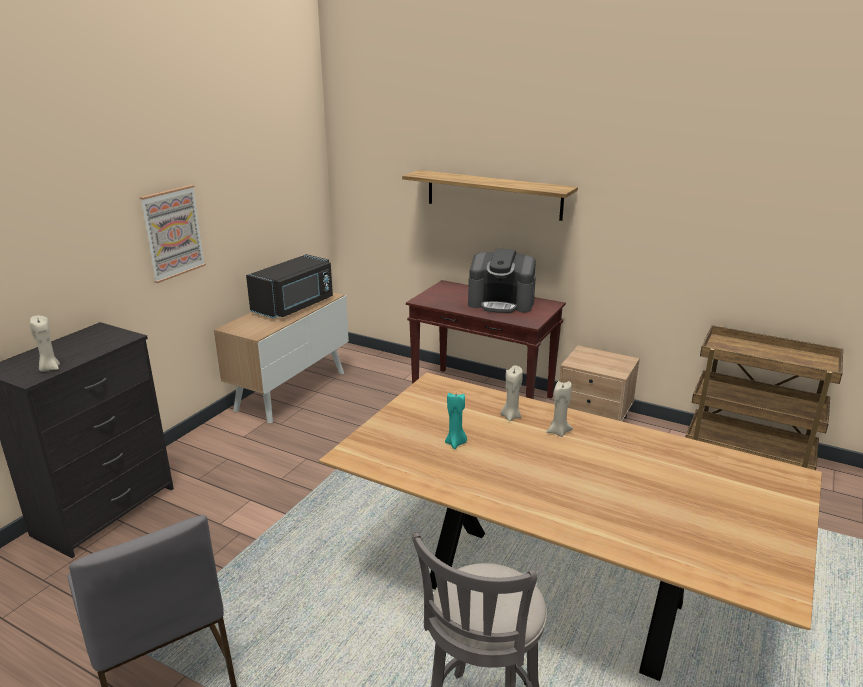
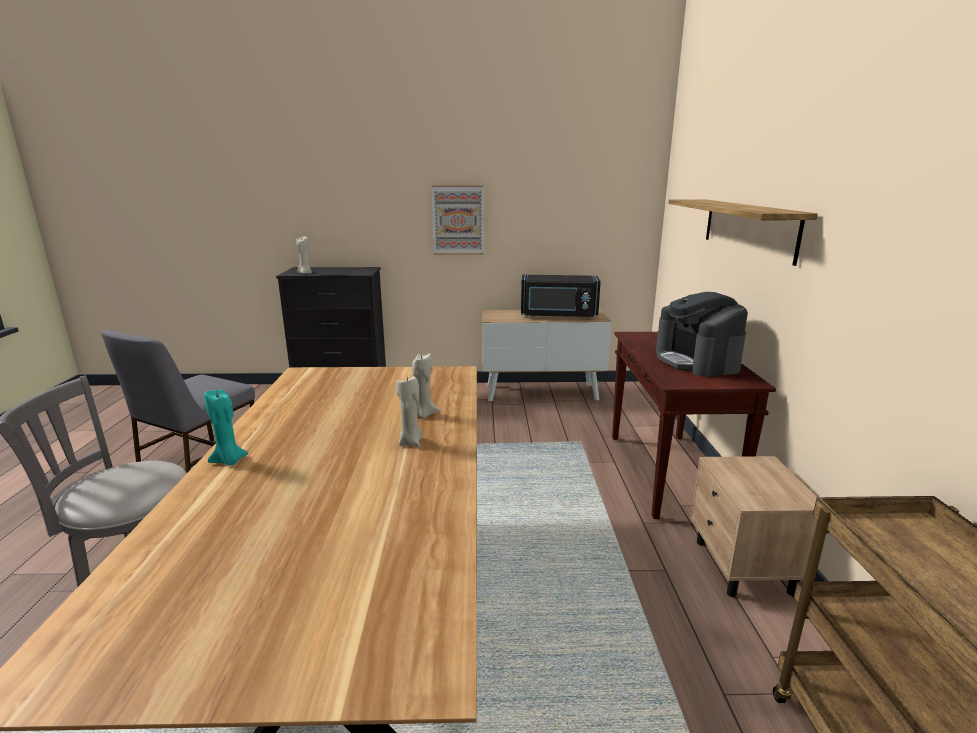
camera: 60 degrees right, 5 degrees down
turquoise candle [445,393,467,449] -> turquoise candle moved to [204,389,248,465]

